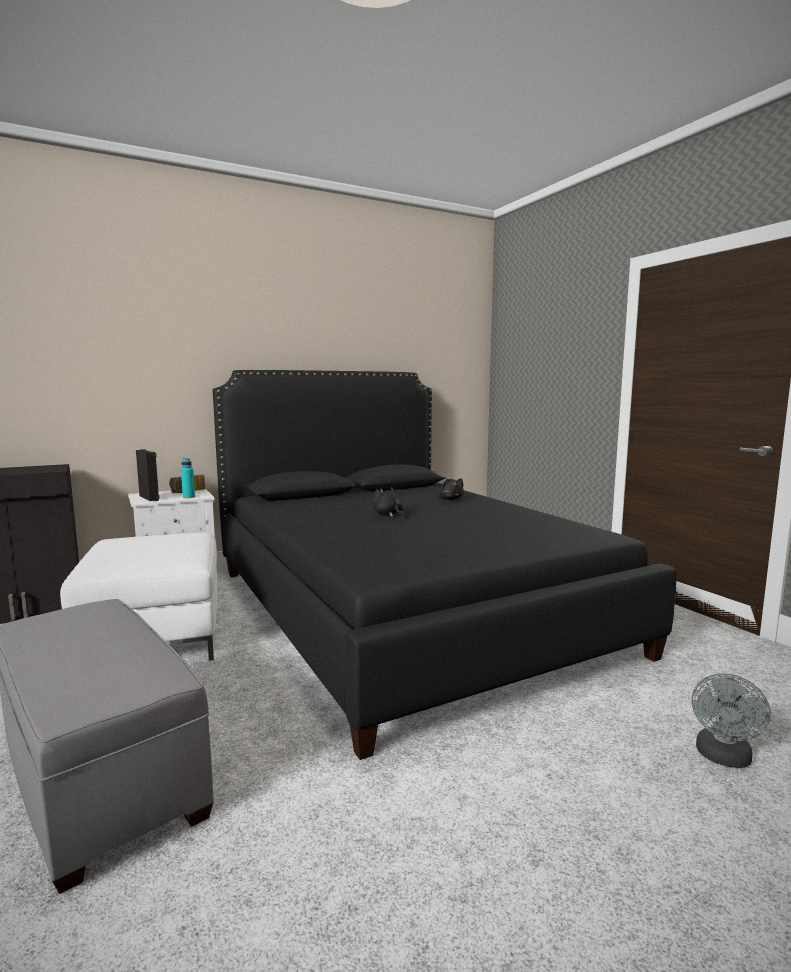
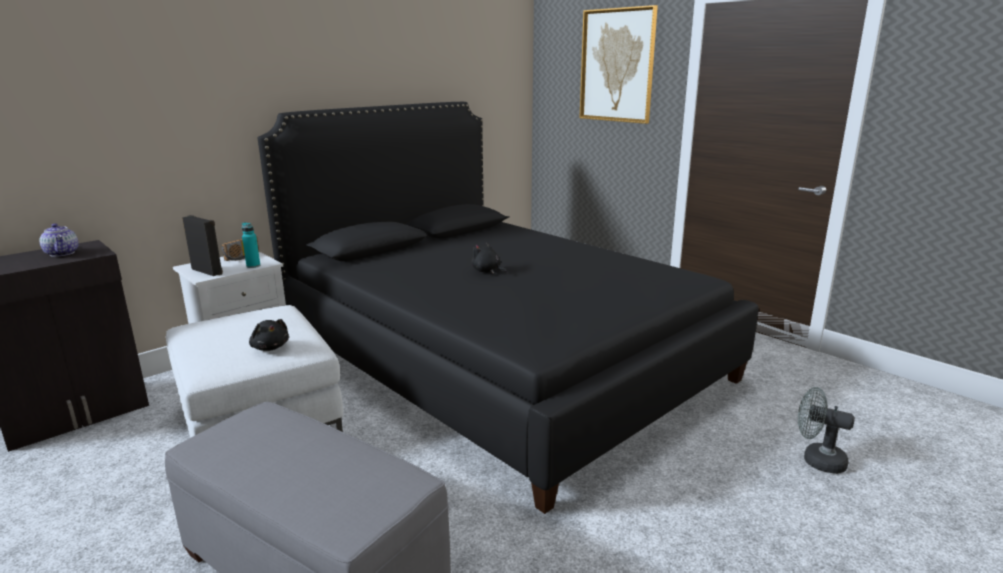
camera: 15 degrees left, 10 degrees up
black plush toy [437,478,464,500] -> black plush toy moved to [249,319,289,351]
grey fan [691,673,771,768] -> grey fan turned 105 degrees clockwise [798,387,855,474]
none -> teapot [39,223,79,257]
none -> picture [579,5,658,124]

